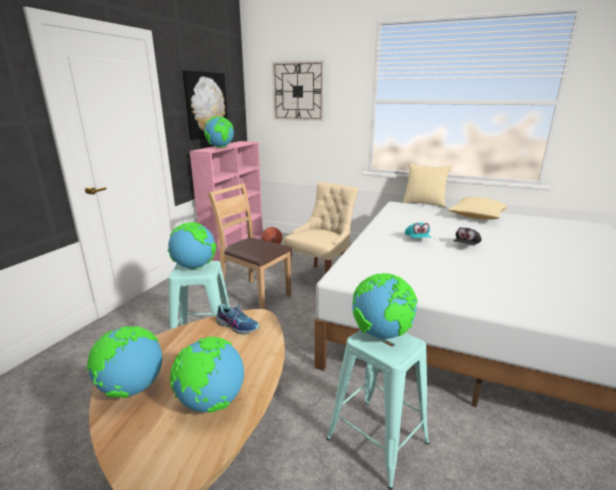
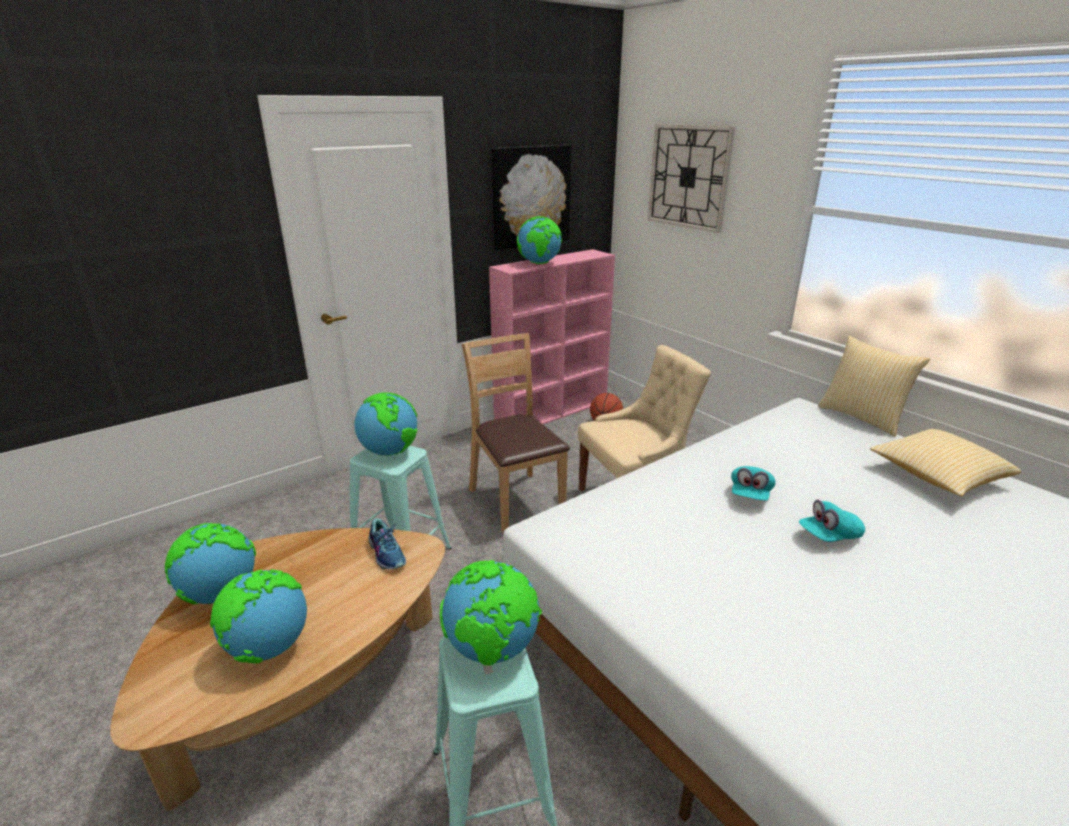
camera: 30 degrees right, 5 degrees up
black cap [454,227,481,246] -> turquoise cap [799,500,865,542]

